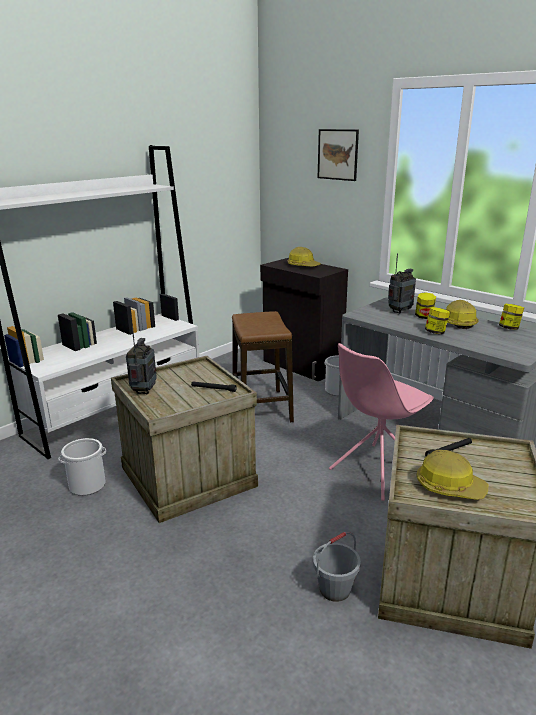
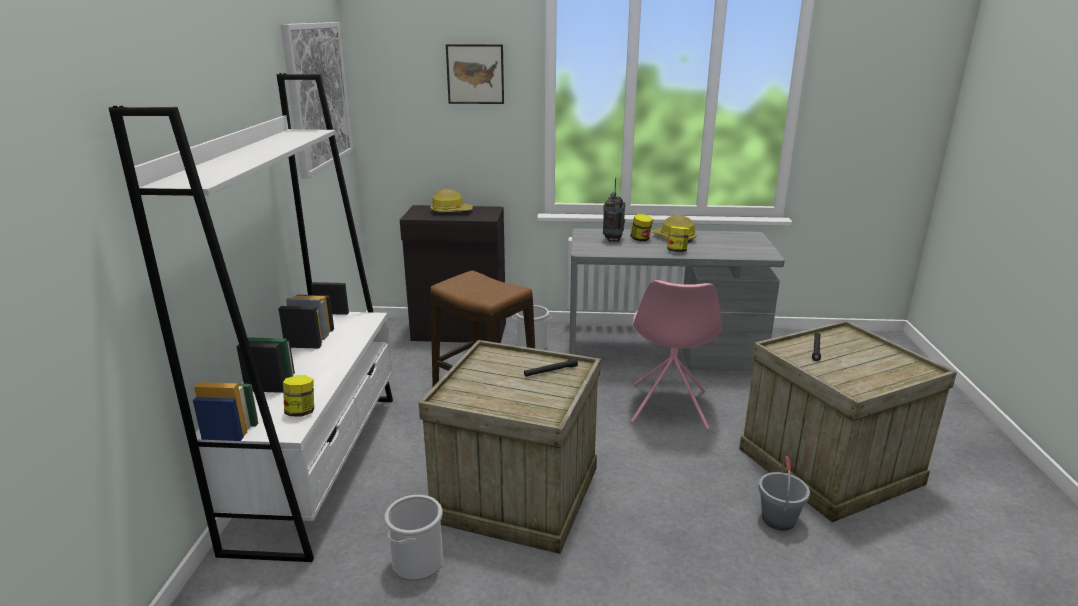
camera: 40 degrees left, 0 degrees up
radio [126,327,157,394] -> none
hard hat [416,450,489,500] -> none
jar [499,304,524,330] -> jar moved to [283,376,314,416]
none -> picture [280,22,353,178]

